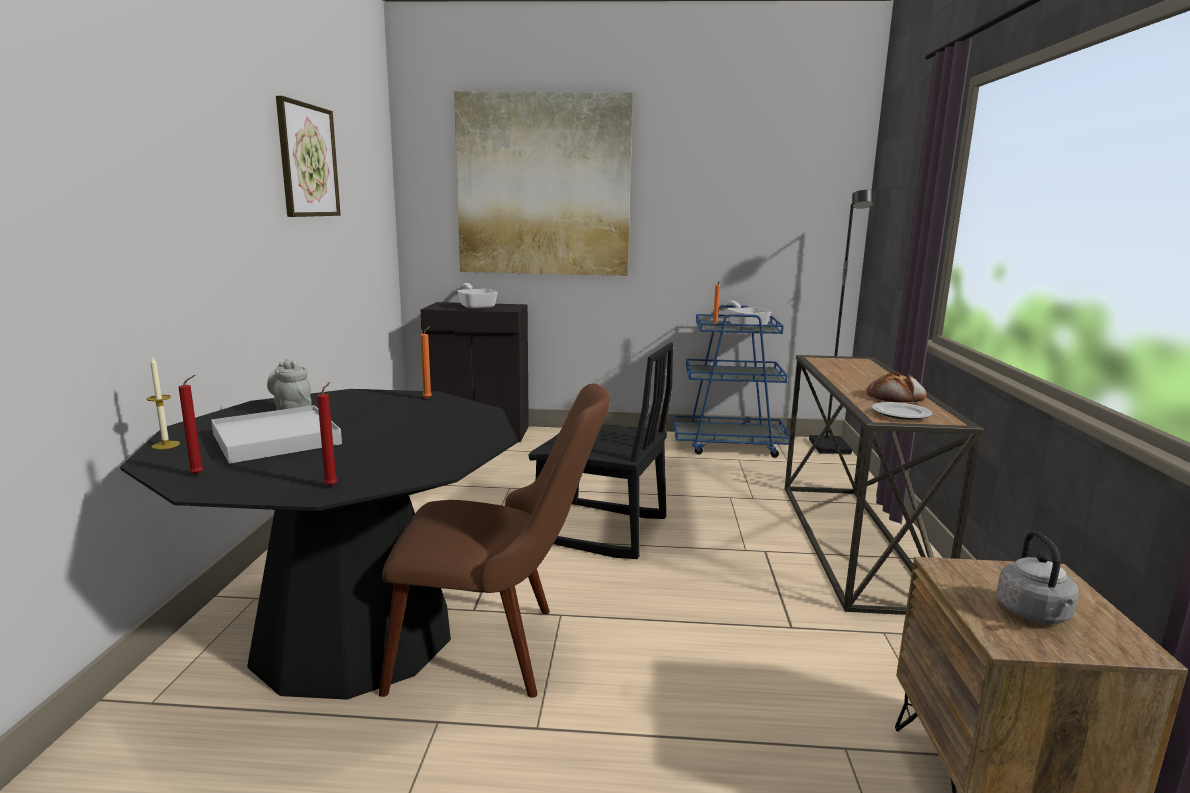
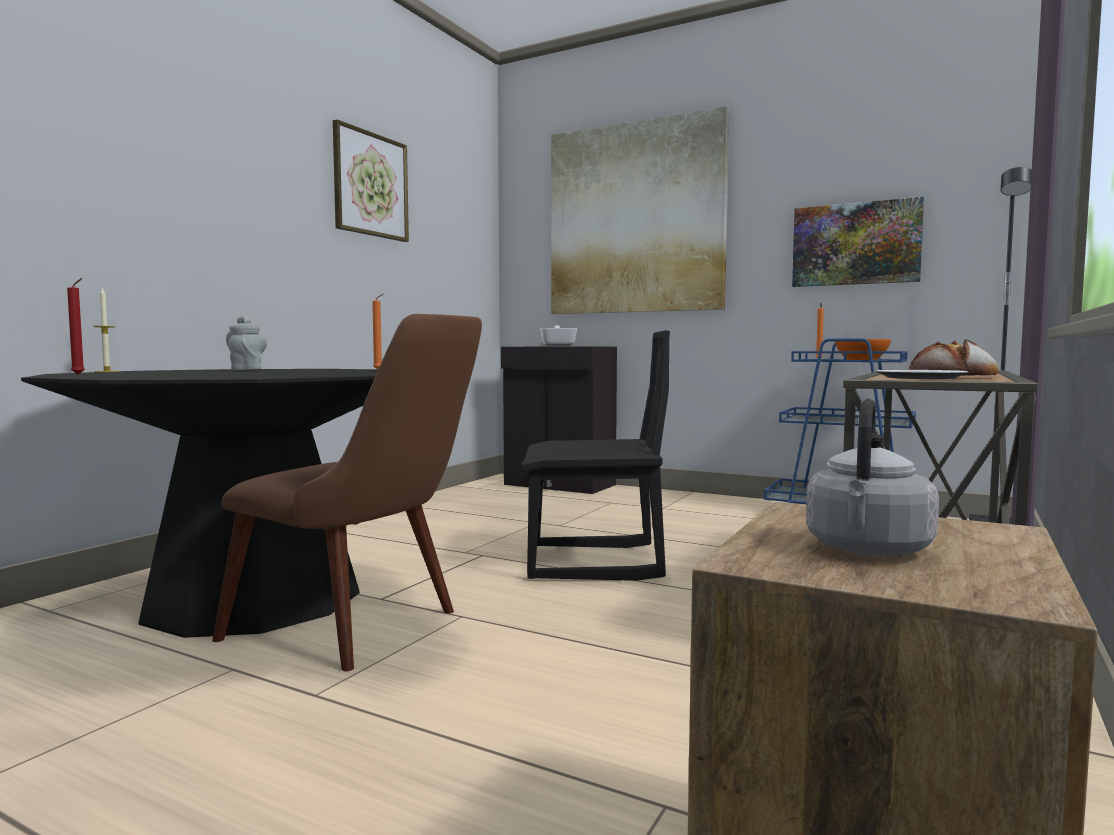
camera: 25 degrees right, 10 degrees down
white tray [211,405,342,464] -> none
red candle [317,382,338,487] -> none
black chair [529,342,674,559] -> black chair turned 45 degrees counterclockwise [521,330,670,581]
frying pan [727,301,771,329] -> orange bowl [835,339,891,360]
none -> picture [792,197,924,287]

